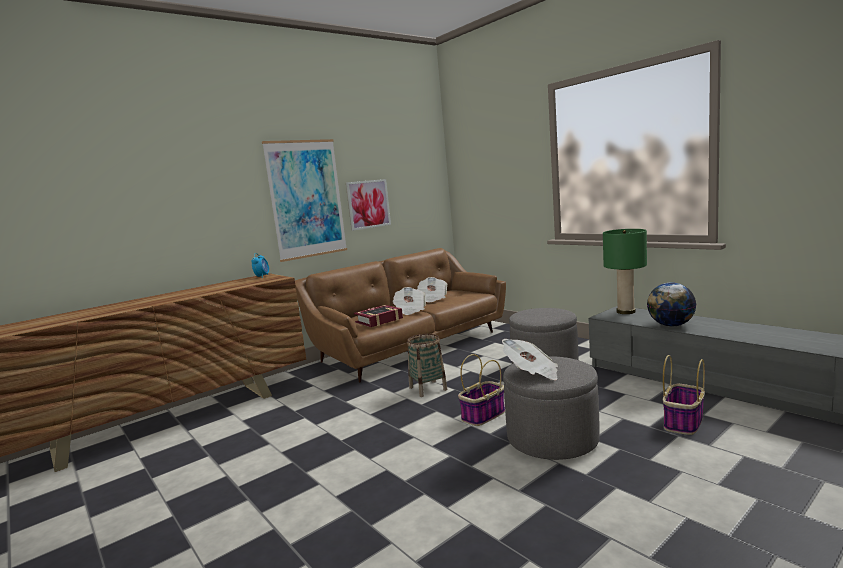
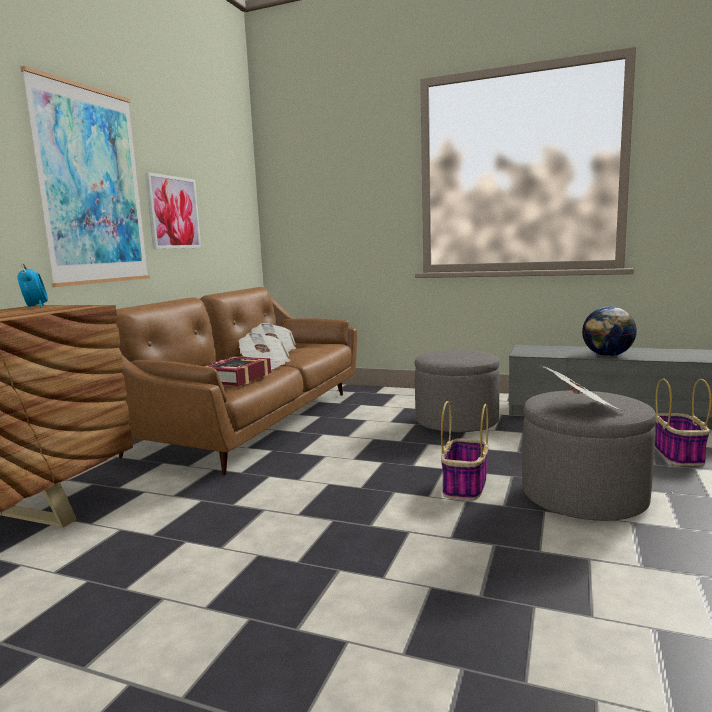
camera: 30 degrees left, 0 degrees up
basket [407,334,448,397] -> none
green table lamp [603,229,647,314] -> none

